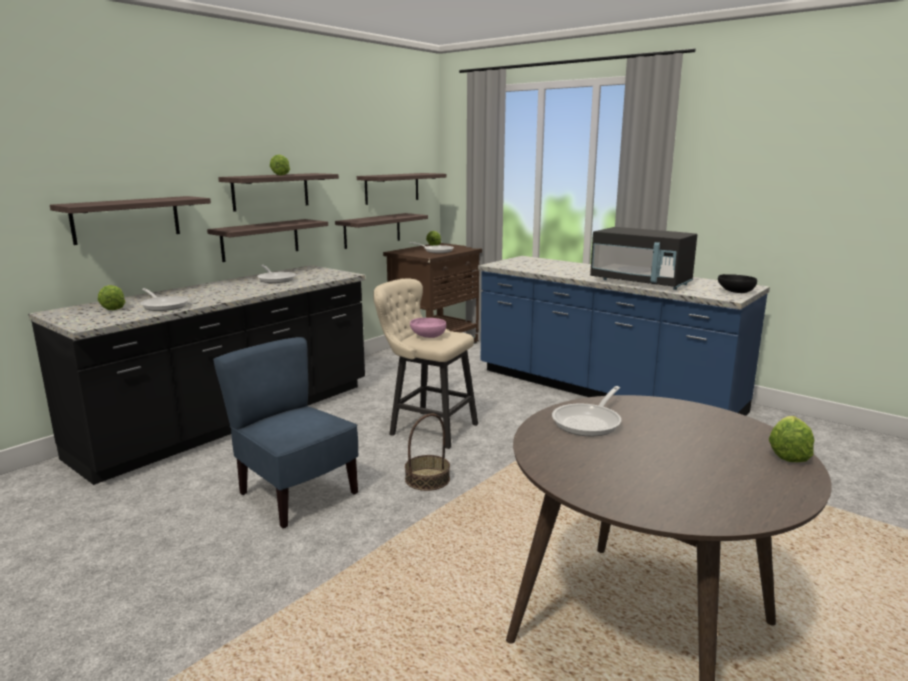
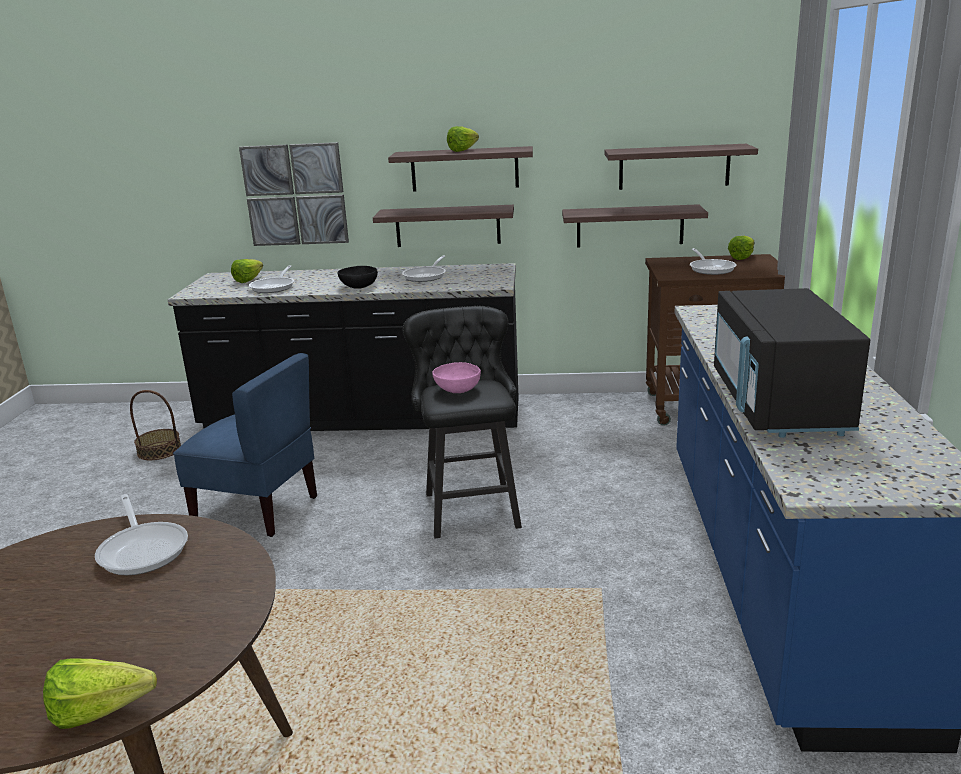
camera: 55 degrees right, 5 degrees up
shelf [50,196,211,245] -> picture [239,142,349,246]
blue chair [213,337,358,529] -> blue chair turned 105 degrees clockwise [173,353,317,537]
beige stool [373,278,478,449] -> black stool [402,306,522,539]
basket [405,414,450,491] -> basket moved to [130,390,181,460]
frying pan [552,386,621,436] -> frying pan turned 120 degrees counterclockwise [95,494,188,575]
black bowl [718,274,757,293] -> black bowl moved to [338,266,378,289]

